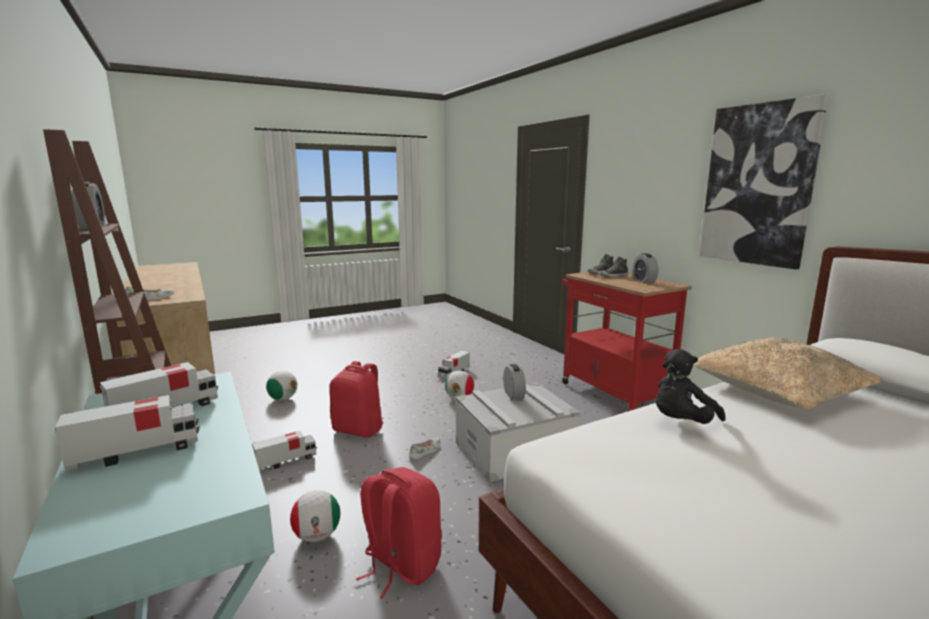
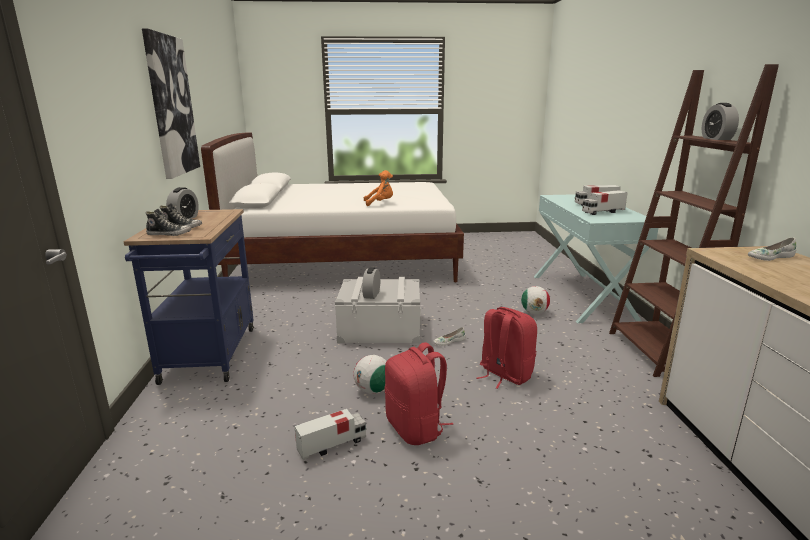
camera: 155 degrees left, 5 degrees up
toy truck [252,431,317,471] -> none
football [266,371,297,401] -> none
red backpack [356,467,442,599] -> red backpack moved to [385,342,453,445]
red cart [562,272,692,412] -> blue cart [123,209,254,385]
black plush toy [656,349,725,424] -> orange plush toy [364,170,393,206]
beige pillow [694,337,882,409] -> none

